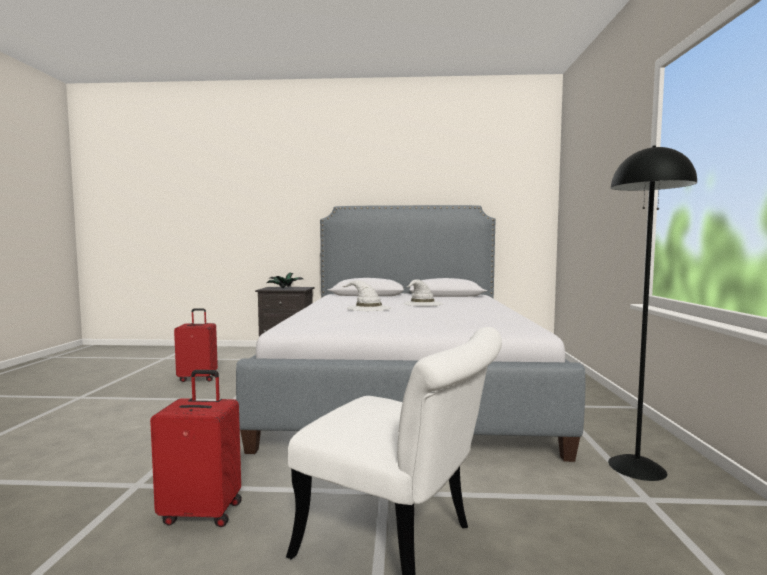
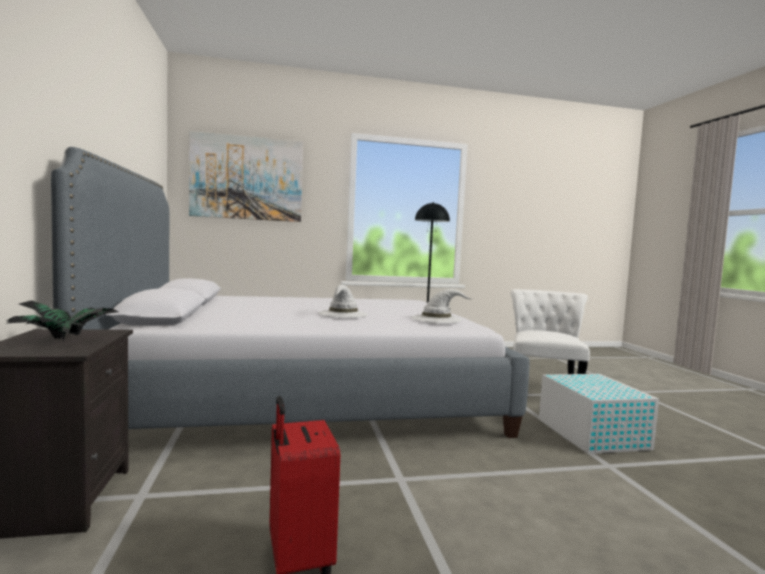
camera: 105 degrees left, 0 degrees up
red suitcase [150,370,242,527] -> white storage box [539,374,659,454]
white hat [403,279,443,306] -> white hat moved to [411,289,474,323]
none -> picture [189,131,303,222]

